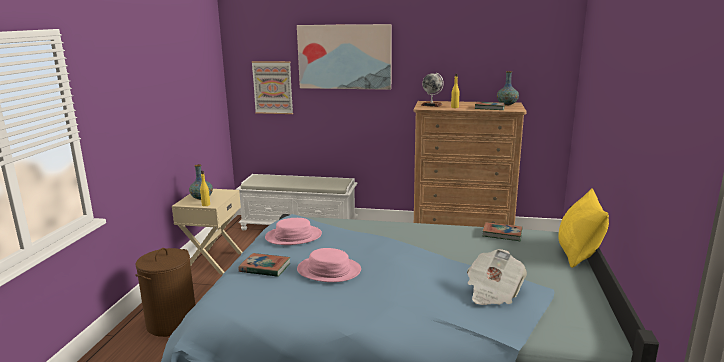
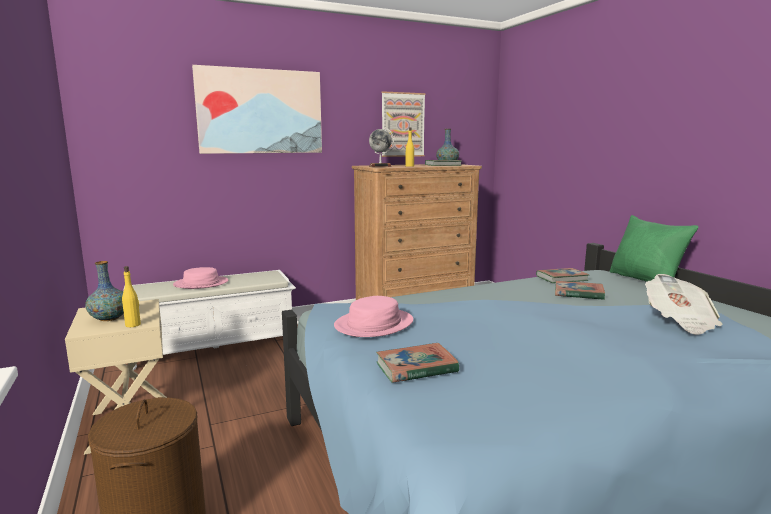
camera: 35 degrees left, 5 degrees down
picture [251,61,293,114] -> picture moved to [381,91,426,157]
pink hat [297,248,361,282] -> pink hat moved to [173,267,228,289]
yellow pillow [558,188,609,268] -> green pillow [610,215,698,282]
none -> book [555,281,605,300]

